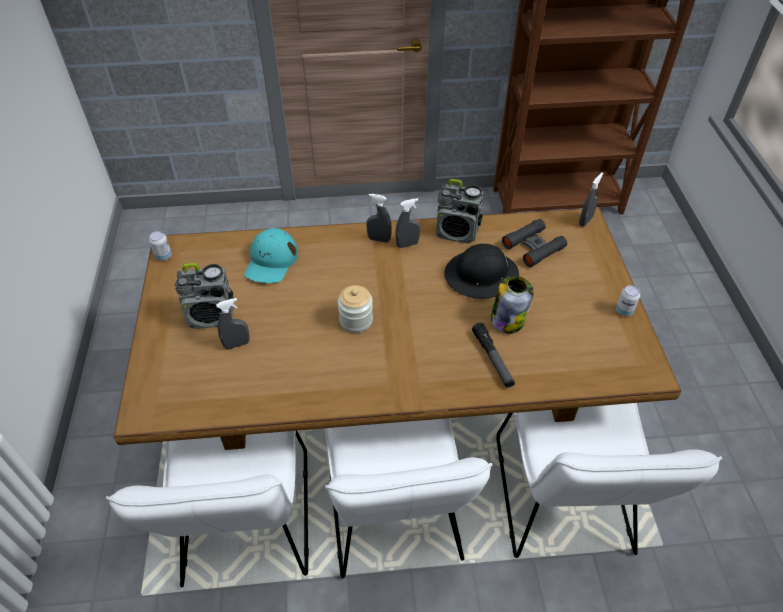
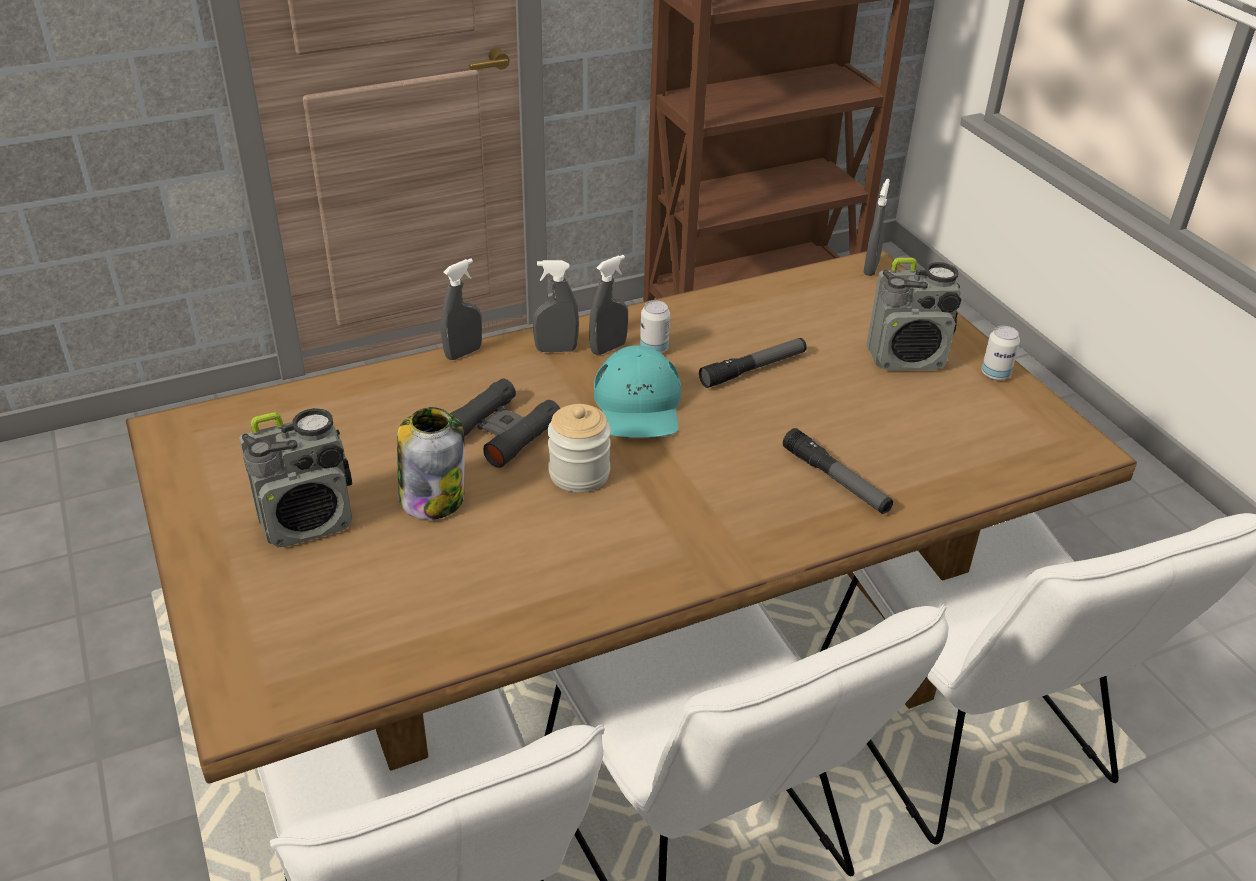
camera: 20 degrees left, 10 degrees down
can [149,231,172,261] -> can moved to [640,300,670,353]
grey spray bottle [216,298,250,349] -> grey spray bottle moved to [441,259,482,360]
turquoise cap [245,228,298,283] -> turquoise cap moved to [594,345,681,438]
radio [436,179,483,243] -> radio moved to [866,258,962,371]
black hard hat [444,244,519,299] -> flashlight [699,338,807,388]
jar [490,276,534,334] -> jar moved to [397,407,465,520]
black binoculars [502,219,567,267] -> black binoculars moved to [450,379,560,468]

